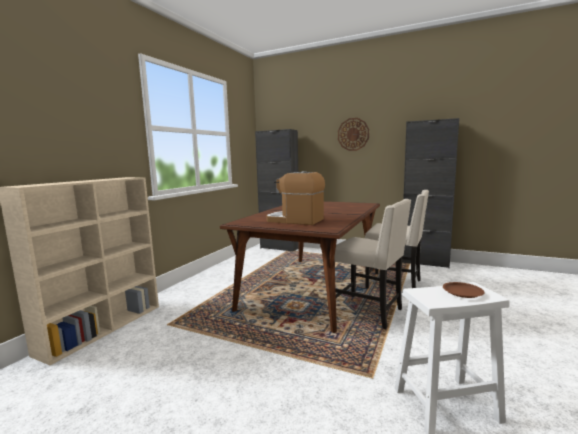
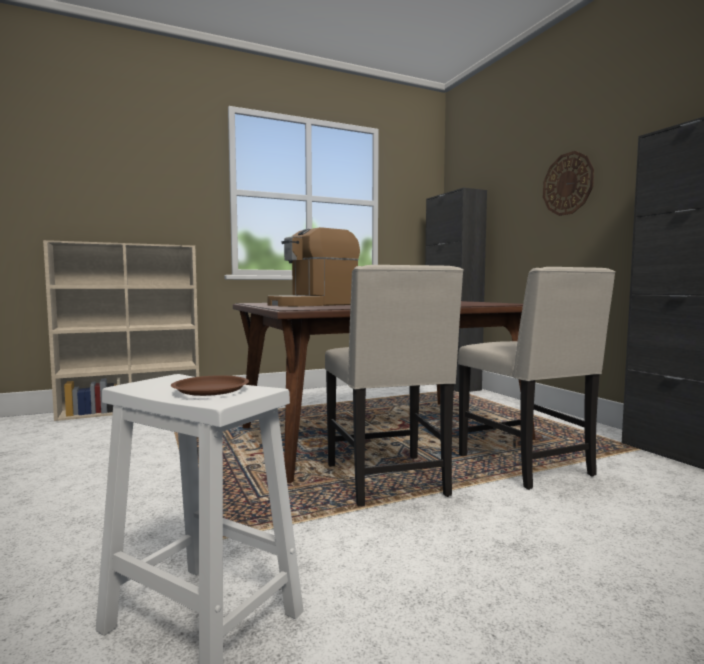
camera: 40 degrees right, 5 degrees down
coffee machine [266,171,325,225] -> coffee machine turned 105 degrees counterclockwise [267,227,360,307]

